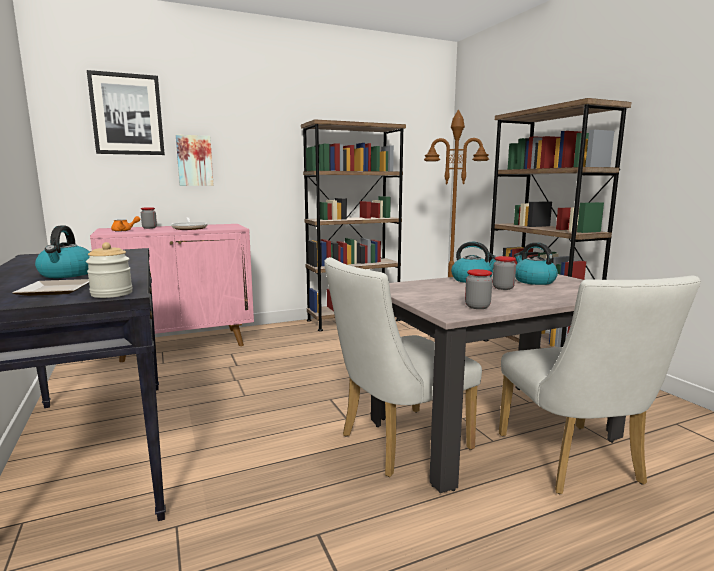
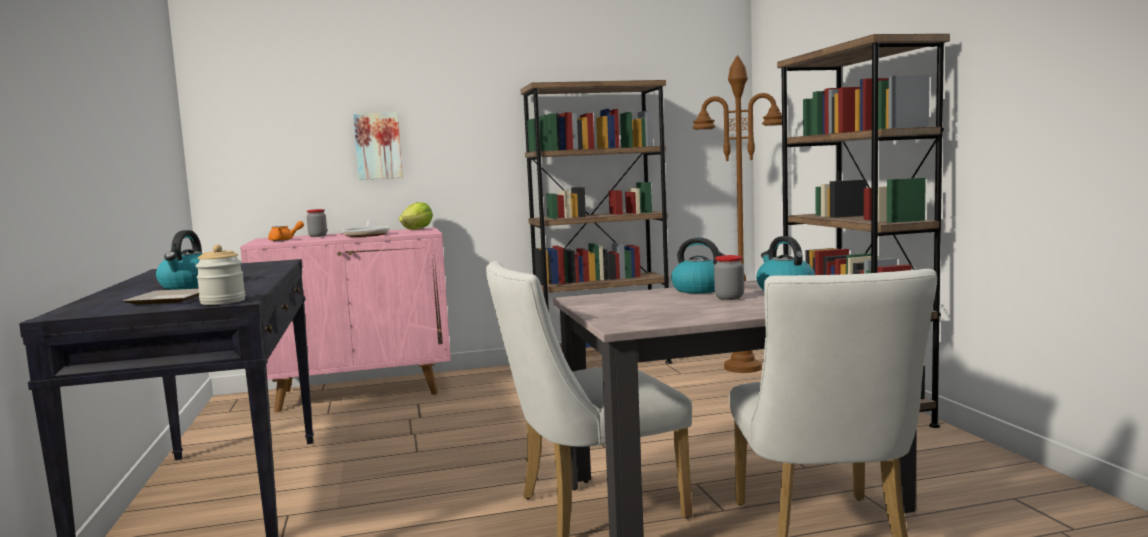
camera: 10 degrees right, 5 degrees down
picture [87,70,165,155] -> none
jar [465,269,492,309] -> none
none -> lettuce [399,202,433,230]

